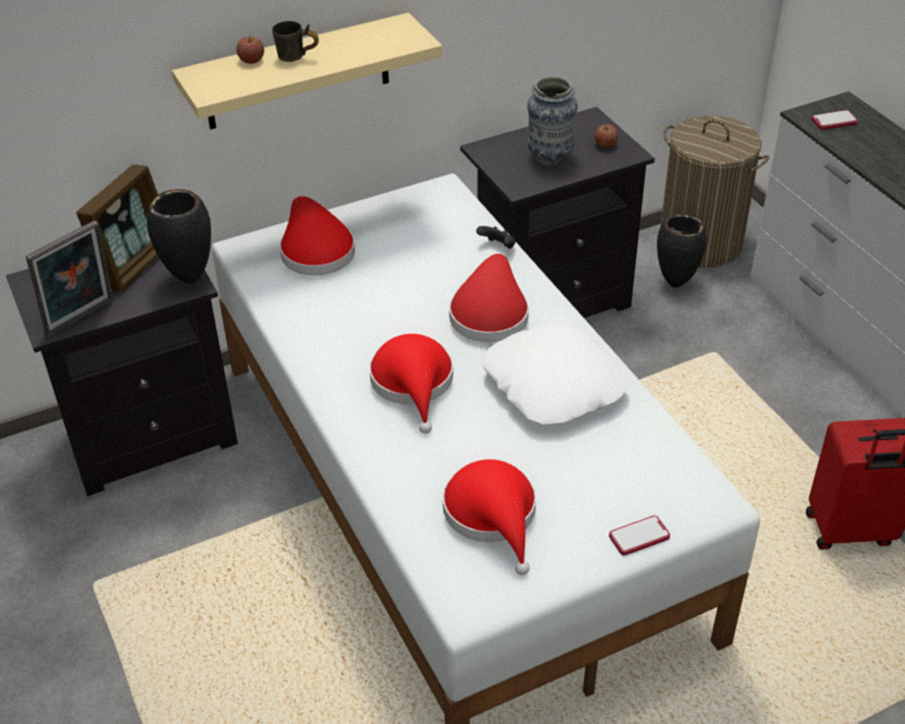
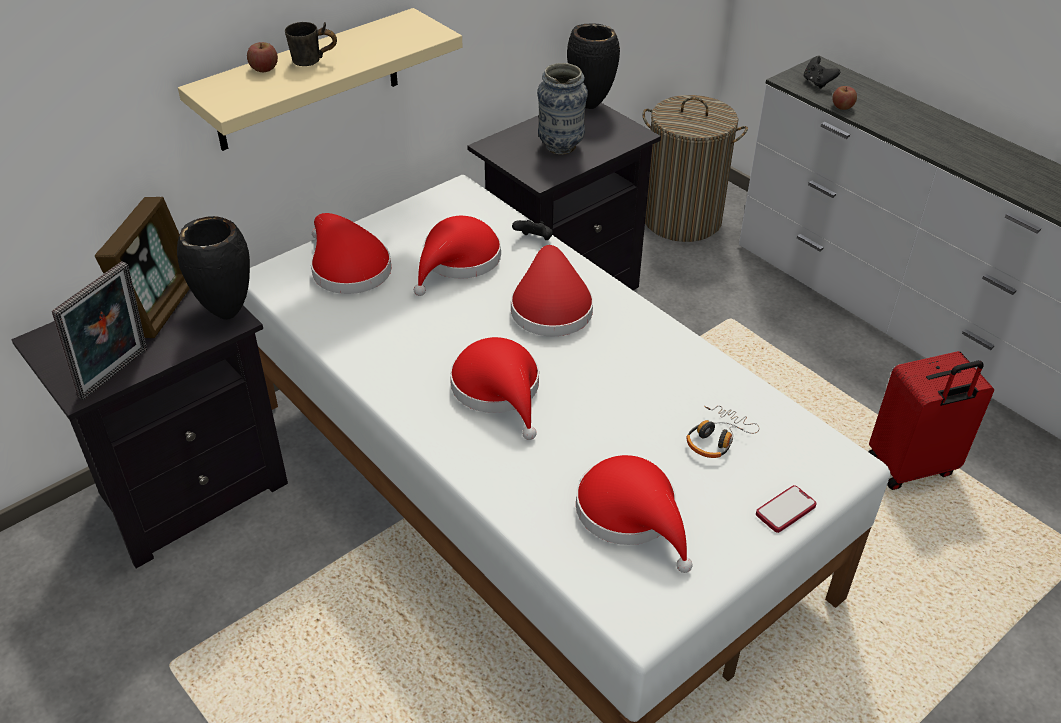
camera: 15 degrees left, 0 degrees up
white pillow [483,322,629,425] -> none
apple [594,124,618,148] -> apple moved to [832,86,857,110]
black vase [657,214,707,288] -> black vase moved to [567,23,620,109]
phone [811,110,858,130] -> black game controller [804,56,840,89]
none -> red hat [414,216,501,296]
none -> headphones [687,406,759,458]

